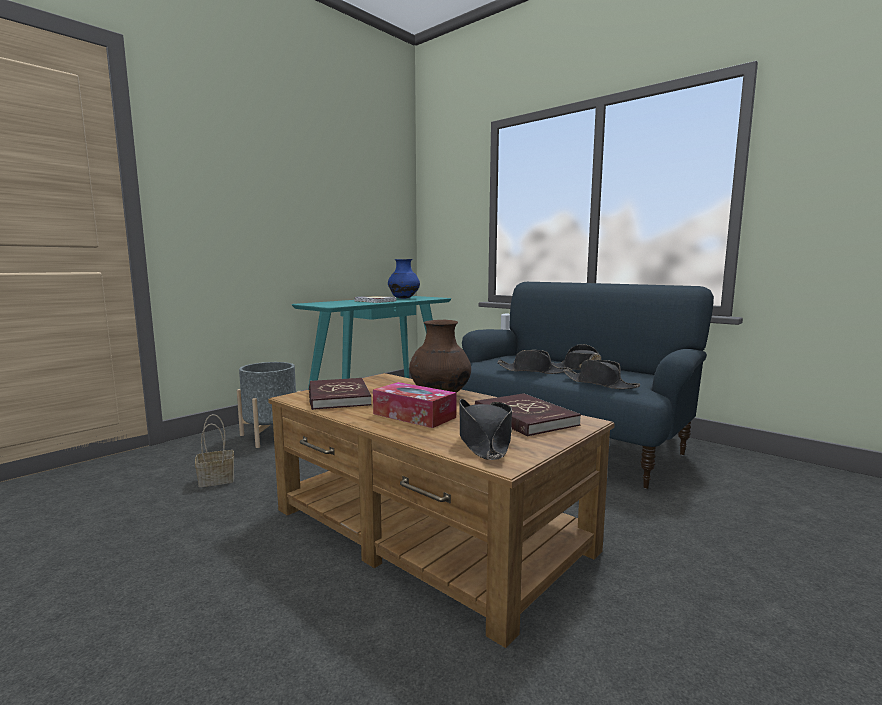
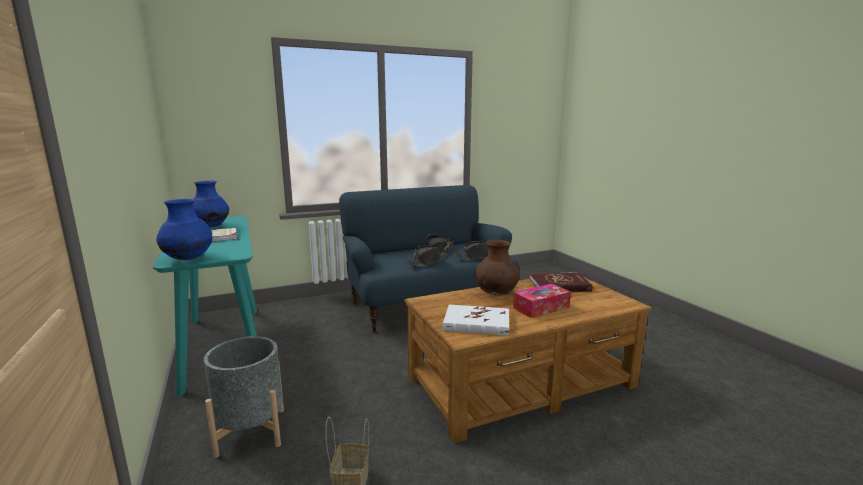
camera: 65 degrees left, 5 degrees up
red book [309,378,372,410] -> white book [443,304,509,336]
black hat [459,399,512,460] -> none
none -> blue vase [157,199,212,260]

